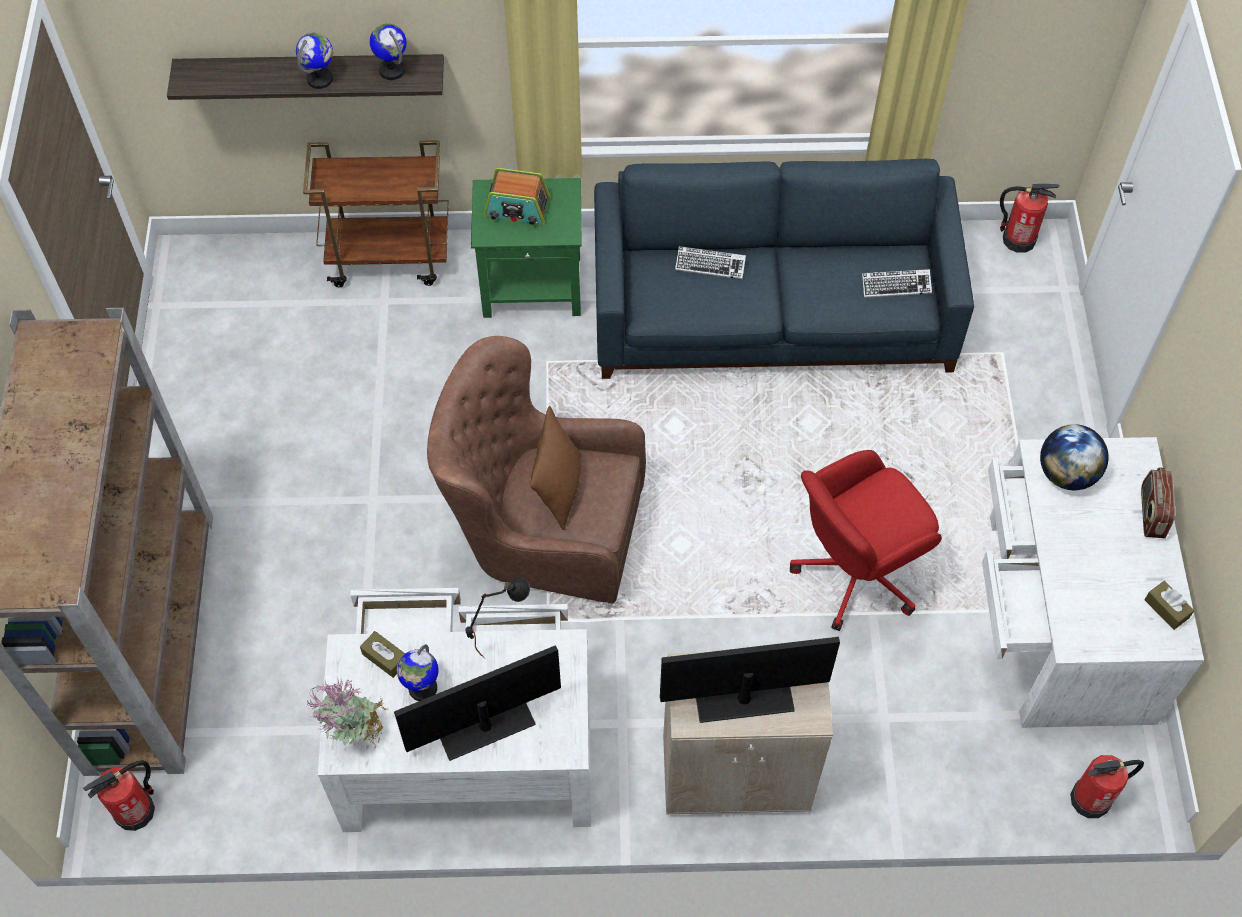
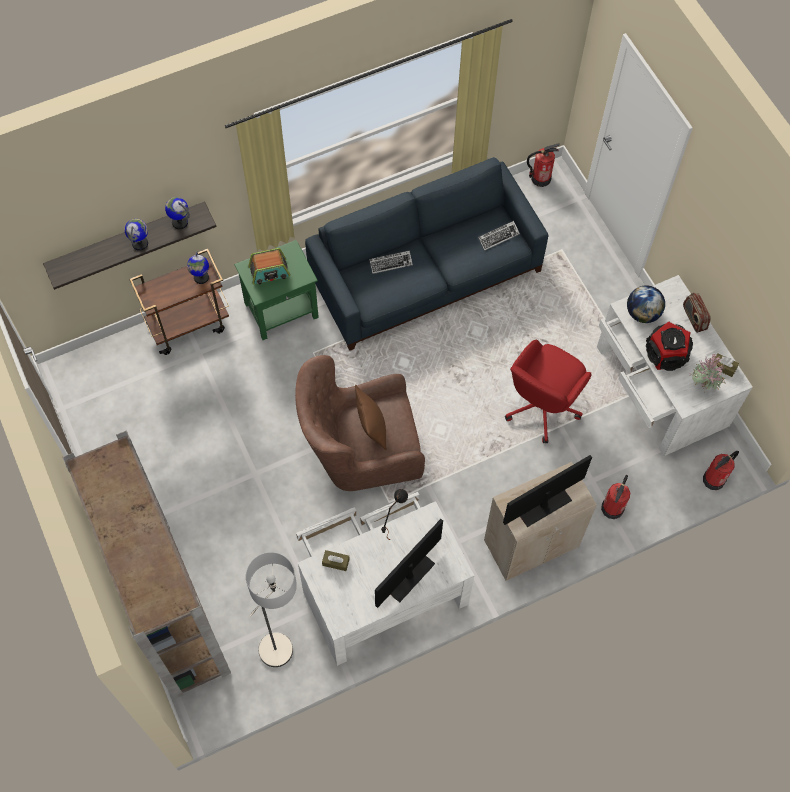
camera: 25 degrees left, 5 degrees up
fire extinguisher [83,760,155,831] -> fire extinguisher moved to [601,475,630,519]
potted plant [307,677,389,750] -> potted plant moved to [689,354,726,392]
globe [397,644,439,701] -> globe moved to [187,252,209,284]
none -> grey floor lamp [246,552,297,667]
none -> speaker [646,321,693,371]

